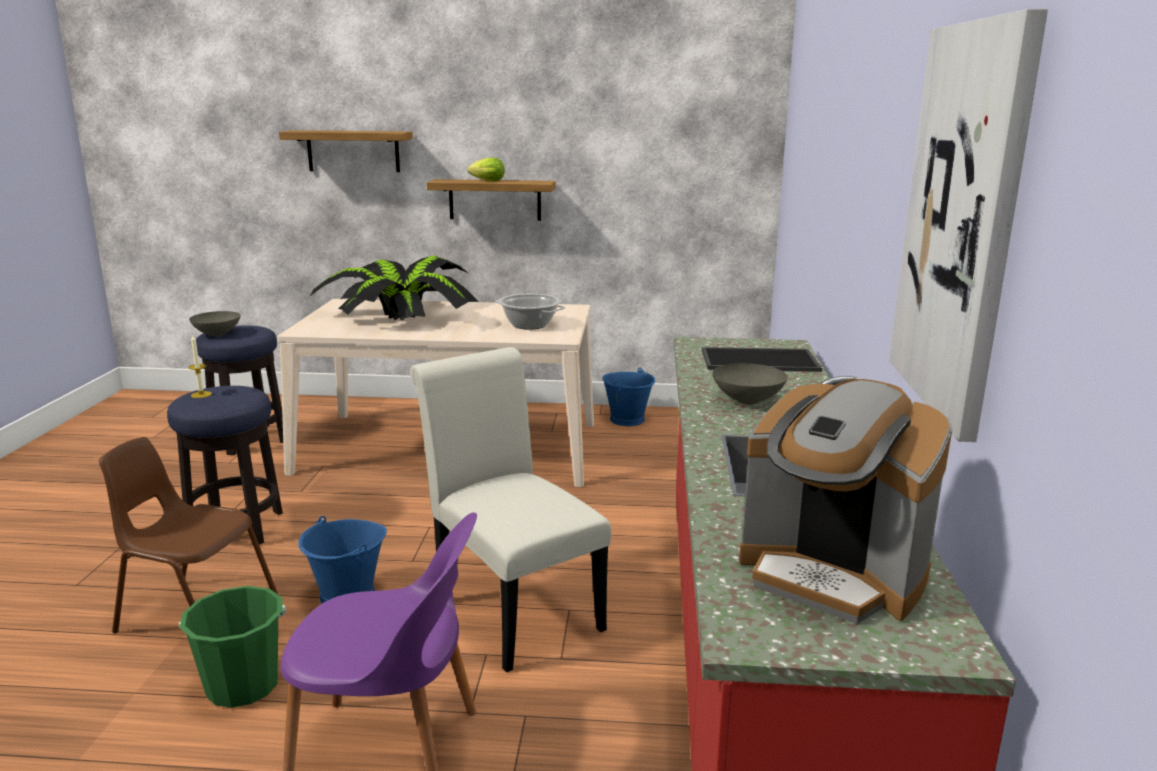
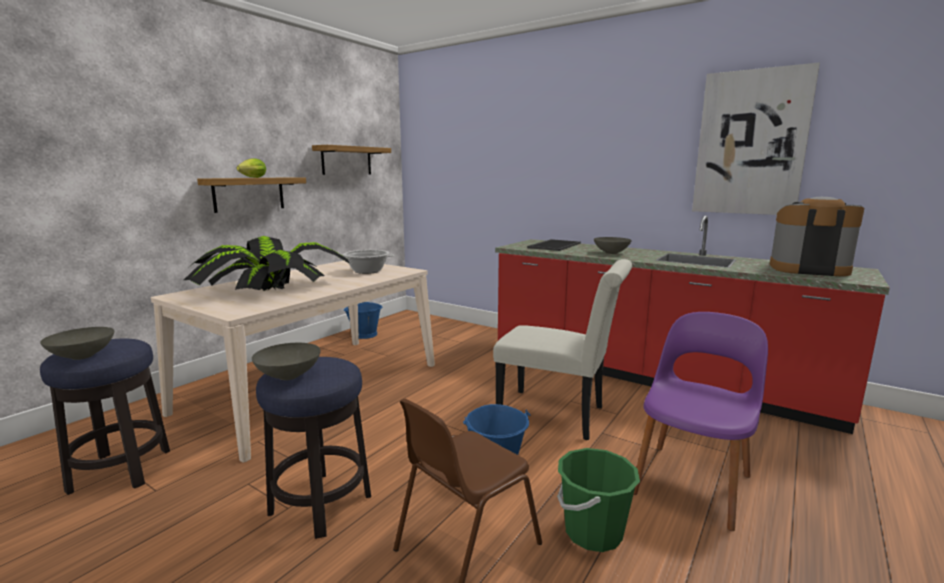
camera: 60 degrees left, 5 degrees down
candle [188,335,212,398] -> grey bowl [252,343,321,380]
shelf [279,130,413,172] -> shelf moved to [312,145,391,175]
white chair [410,347,611,672] -> white chair turned 150 degrees counterclockwise [493,259,633,440]
coffee machine [739,379,953,624] -> coffee machine turned 135 degrees counterclockwise [770,197,864,276]

